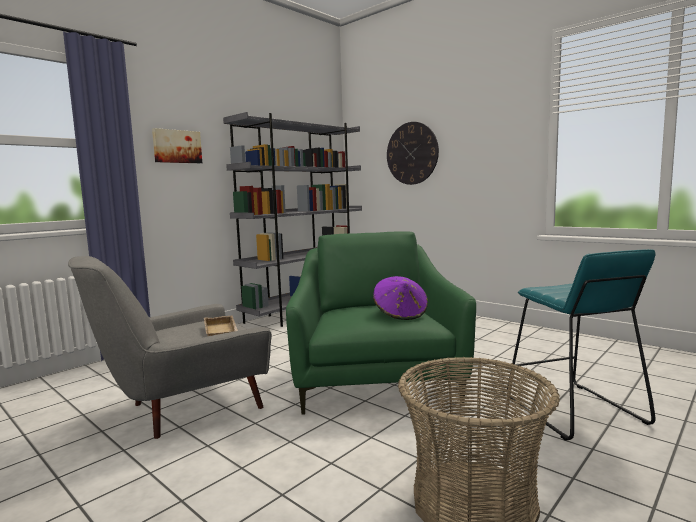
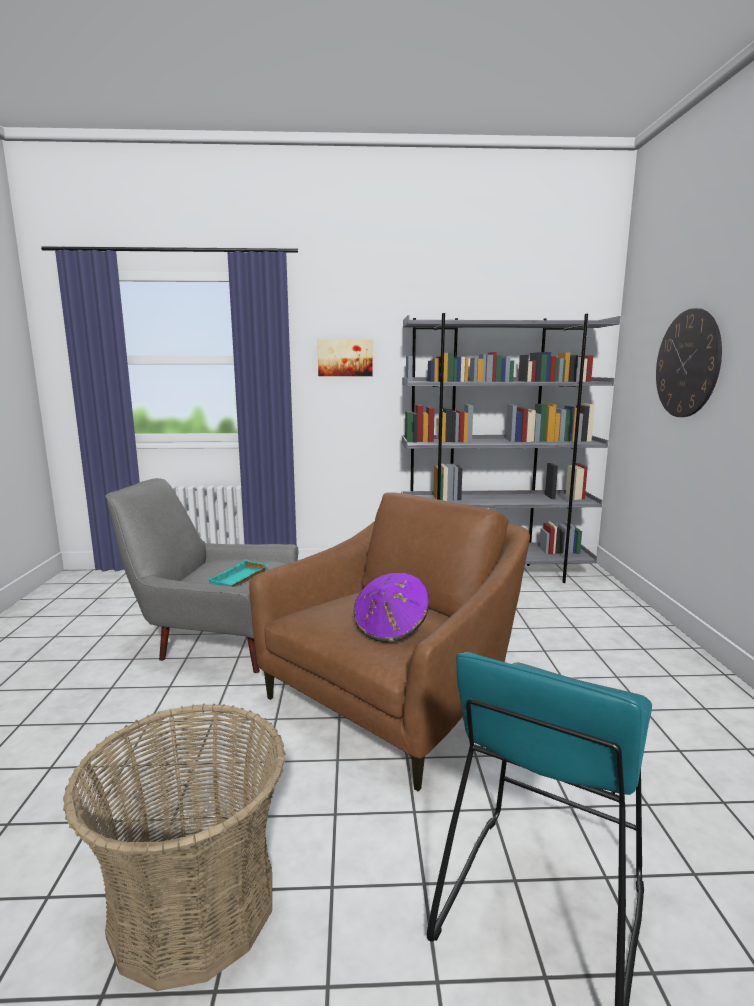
camera: 45 degrees right, 5 degrees up
beige tray [204,315,238,336] -> turquoise tray [208,559,269,587]
green armchair [286,231,476,415] -> brown armchair [249,492,530,791]

